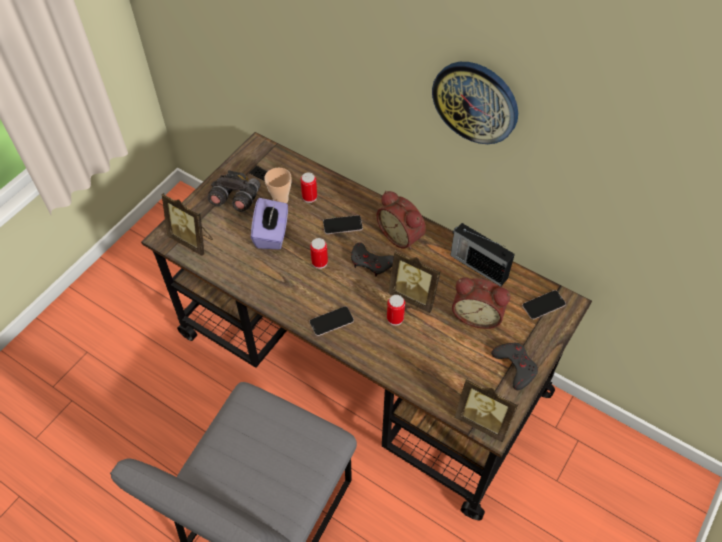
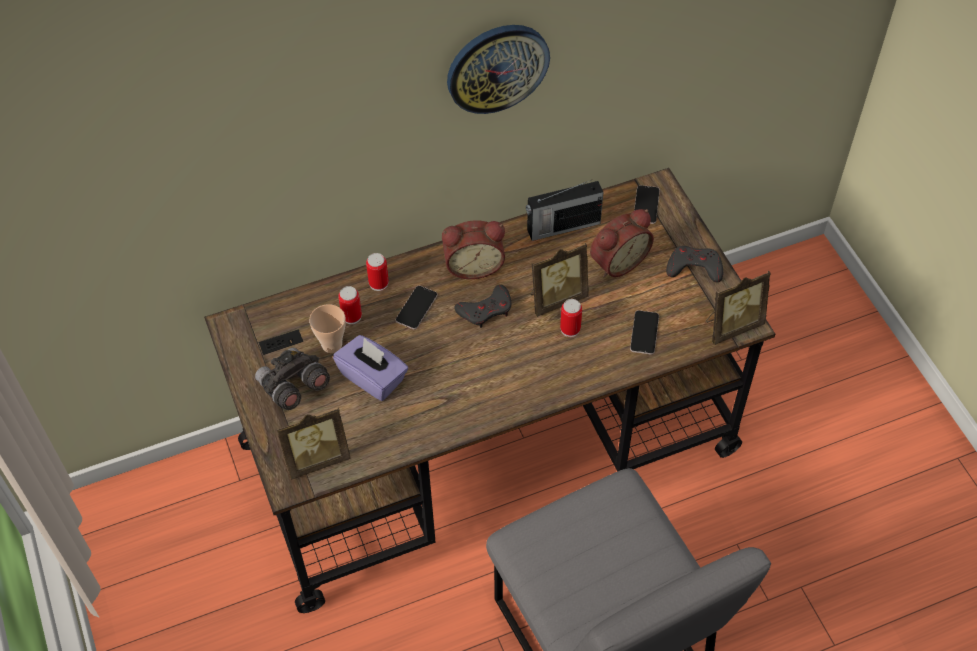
camera: 55 degrees left, 0 degrees up
phone [309,306,354,336] -> phone moved to [630,310,659,355]
can [310,238,328,269] -> can moved to [366,253,389,291]

